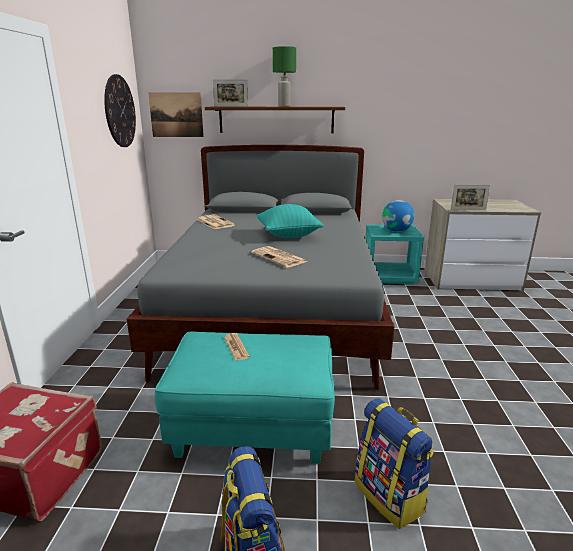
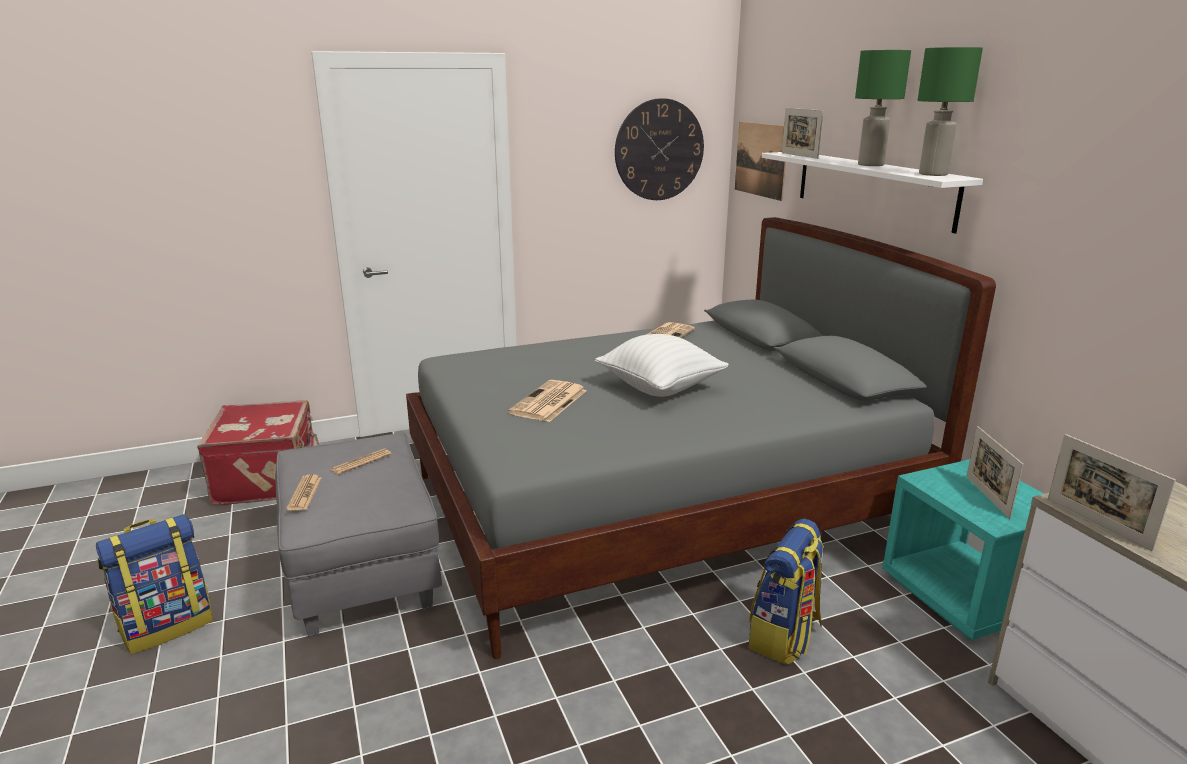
camera: 65 degrees right, 0 degrees up
turquoise ottoman [155,331,335,464] -> grey ottoman [275,433,442,636]
brown shelf [205,107,345,133] -> white shelf [762,152,983,234]
turquoise pillow [257,204,324,238] -> white pillow [595,334,729,397]
backpack [355,398,434,529] -> backpack moved to [748,519,824,665]
globe [382,200,414,232] -> picture frame [966,426,1023,519]
none -> newspaper [286,474,321,511]
none -> green table lamp [918,47,983,176]

